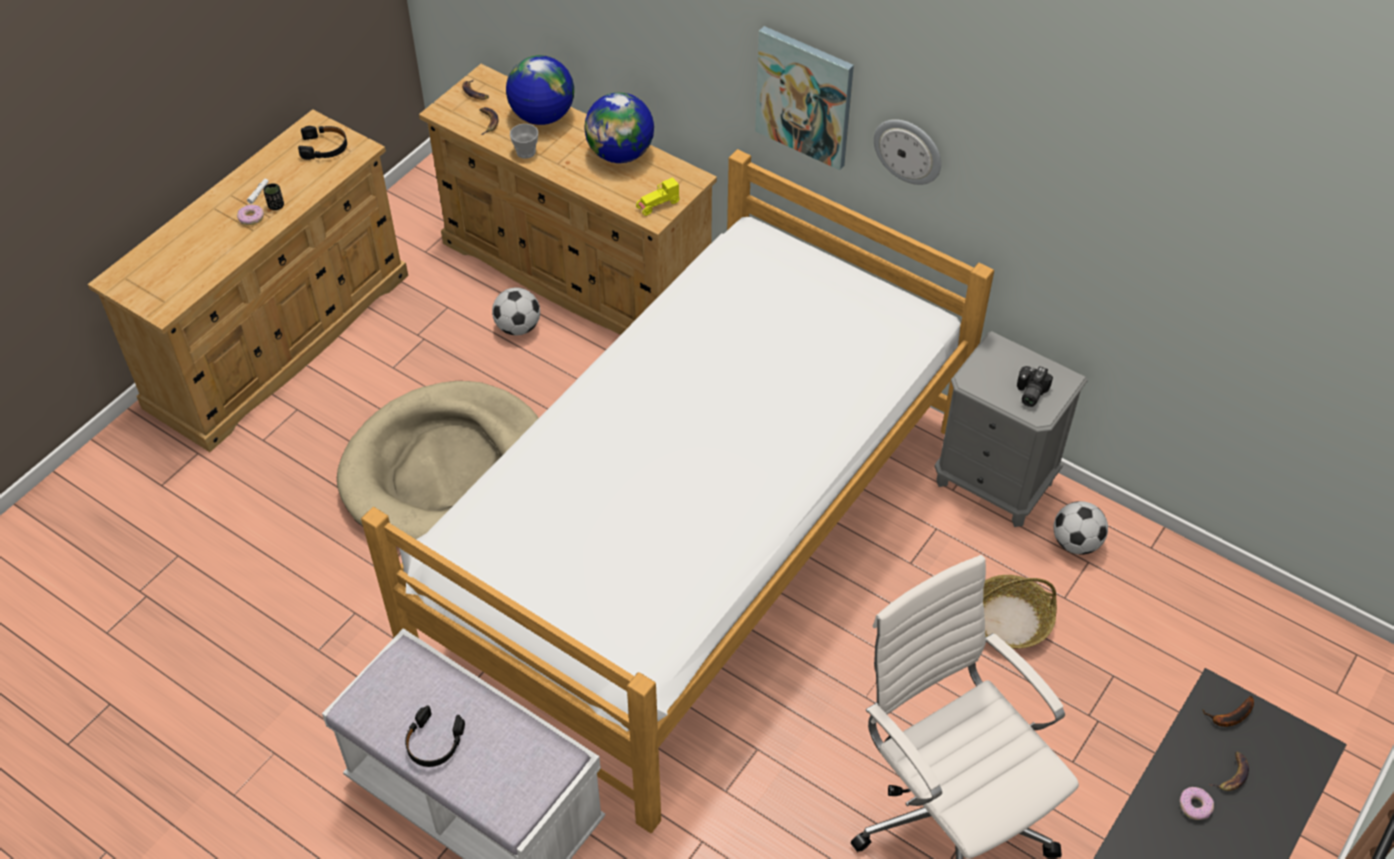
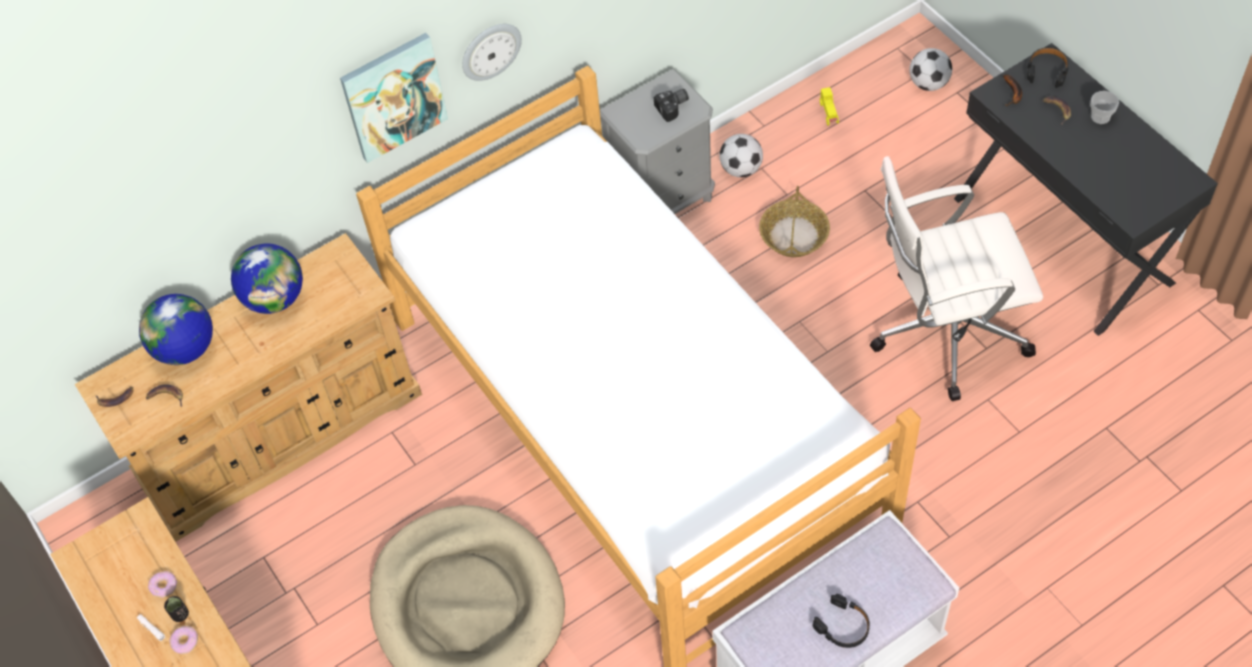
camera: 65 degrees left, 5 degrees up
black headphones [298,126,347,160] -> black headphones moved to [1027,47,1068,88]
football [492,287,540,335] -> football moved to [909,48,952,91]
cup [510,124,538,159] -> cup moved to [1091,91,1119,124]
yellow toy car [636,178,680,216] -> yellow toy car moved to [820,87,839,126]
camera [1017,366,1053,407] -> camera turned 75 degrees counterclockwise [654,89,689,122]
donut [1180,787,1214,820] -> donut moved to [148,571,177,598]

